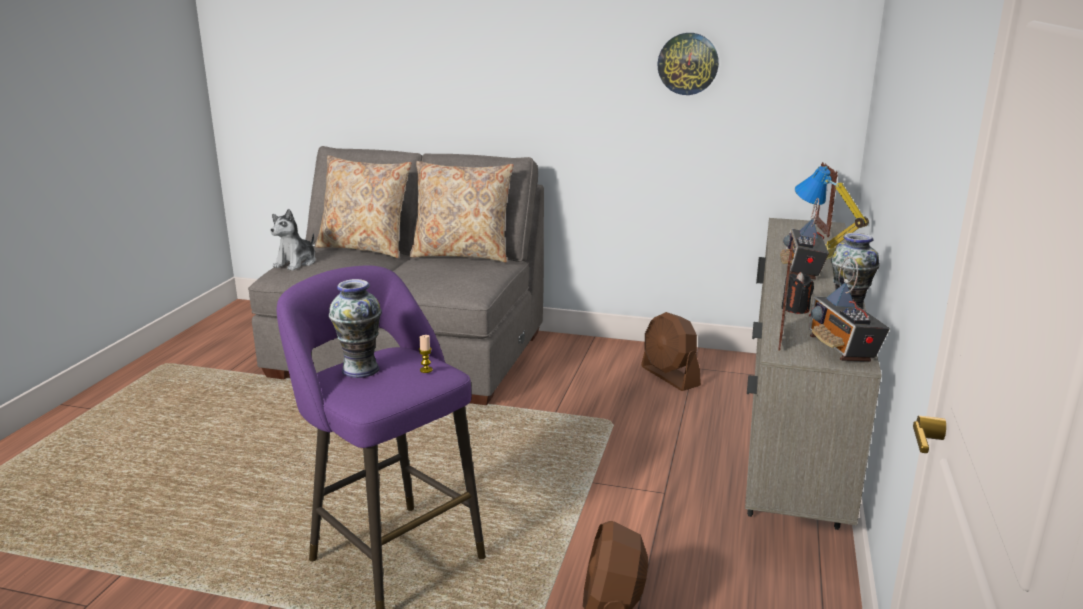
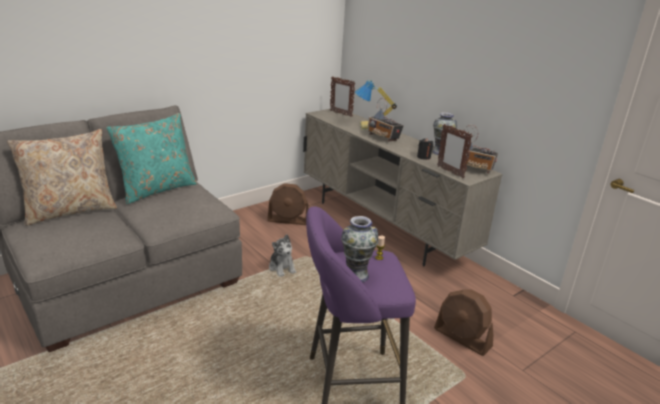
camera: 55 degrees left, 5 degrees up
plush toy [270,209,316,271] -> plush toy moved to [269,234,296,277]
beige pillow [410,161,514,262] -> turquoise pillow [106,113,197,204]
wall clock [658,33,719,95] -> none

